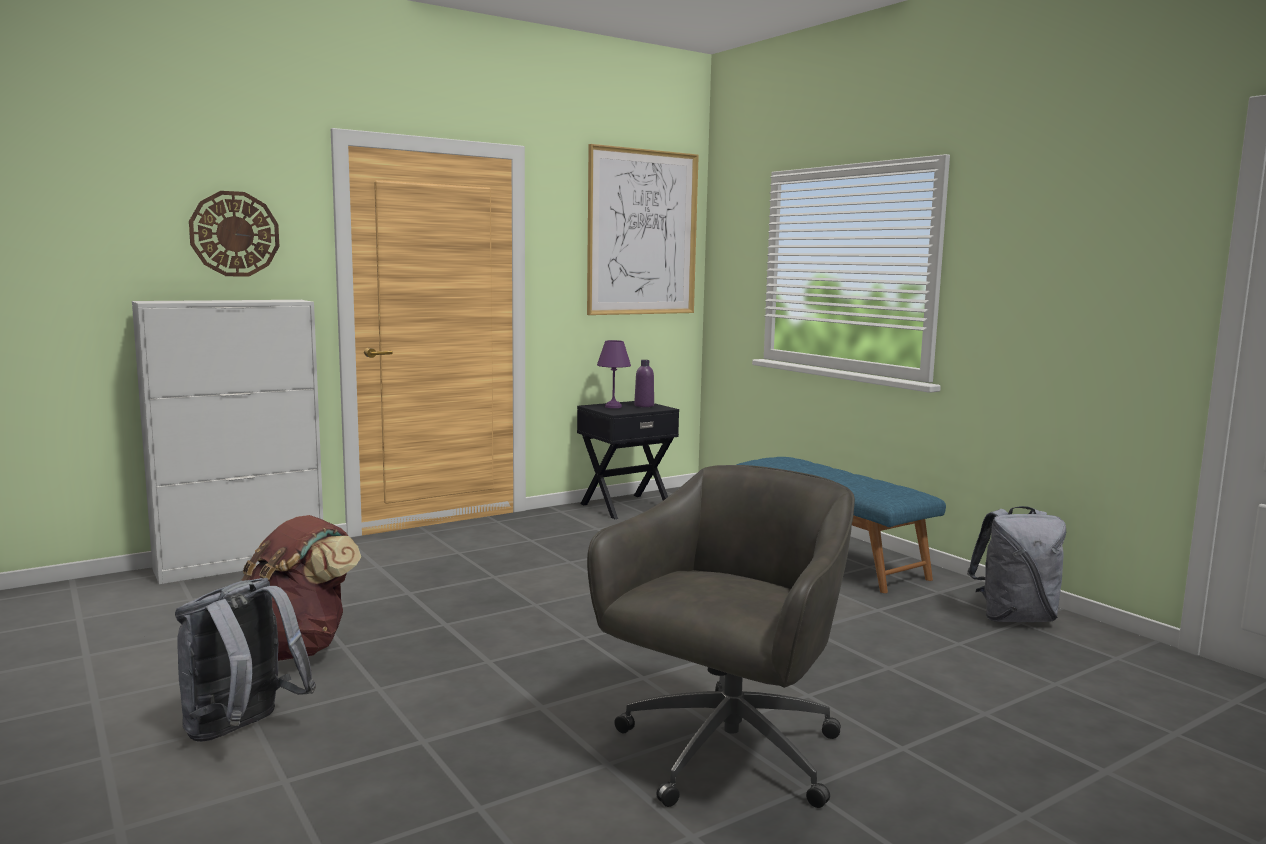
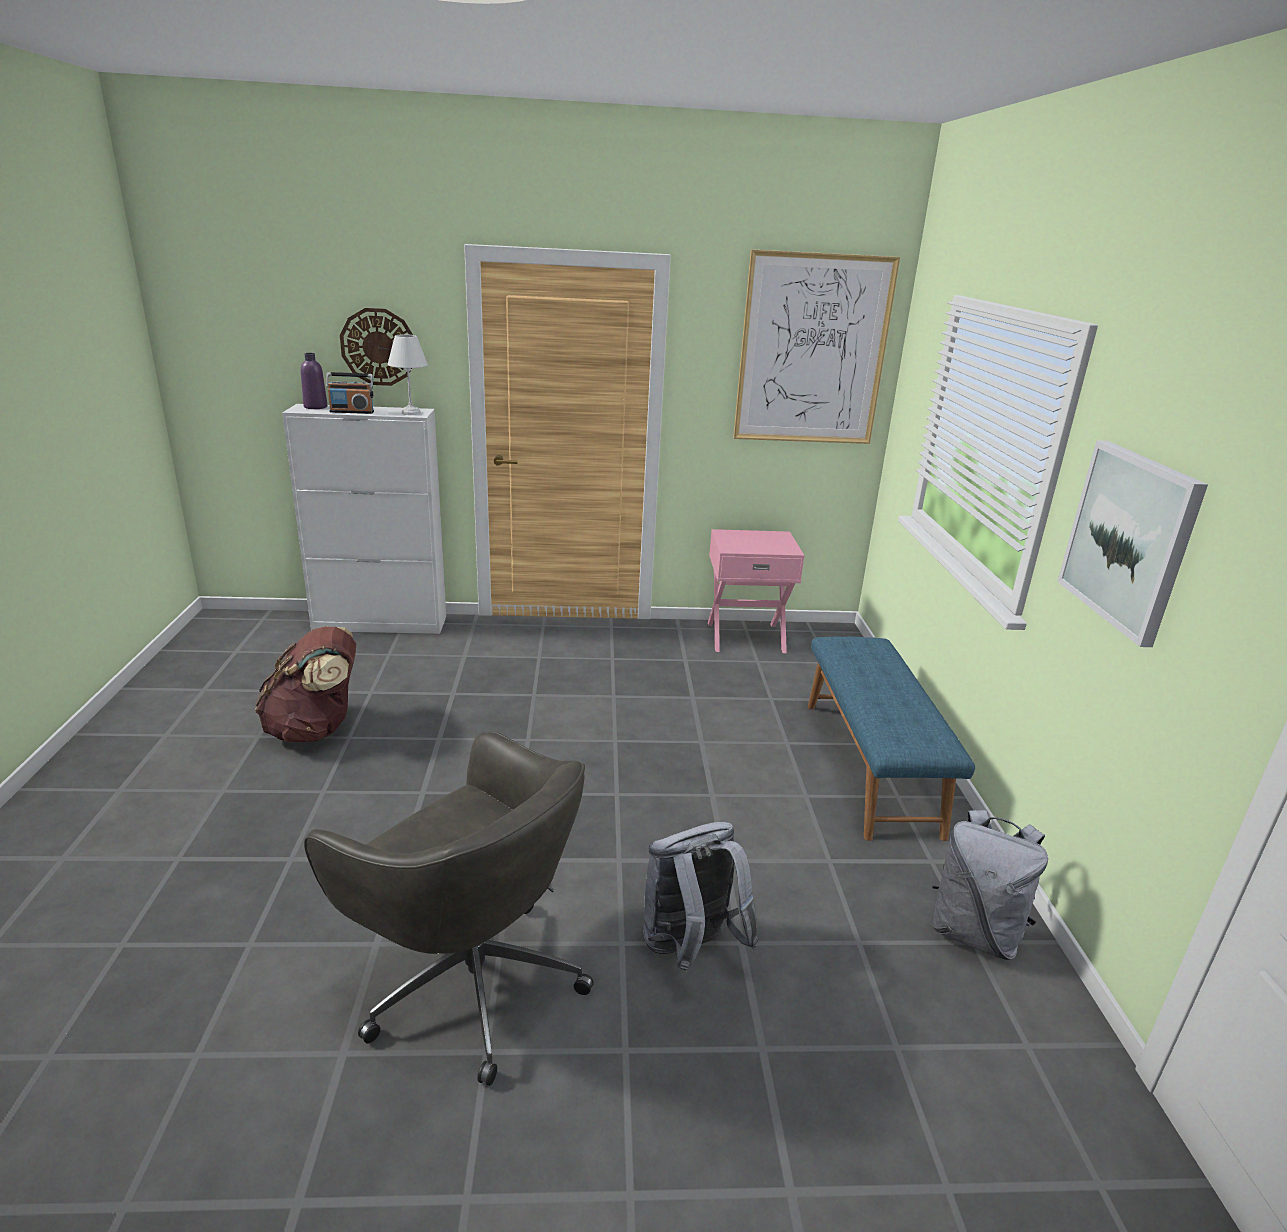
camera: 30 degrees right, 15 degrees up
grey backpack [175,578,316,742] -> grey backpack moved to [643,822,759,973]
black nightstand [577,401,679,519] -> pink nightstand [708,529,805,653]
grey office chair [587,465,855,808] -> grey office chair turned 60 degrees clockwise [304,731,594,1086]
purple table lamp [597,340,631,408] -> none
purple bottle [634,360,654,407] -> purple bottle moved to [301,353,327,409]
none -> radio [326,372,374,414]
none -> white table lamp [388,334,428,415]
none -> picture [1057,440,1208,647]

